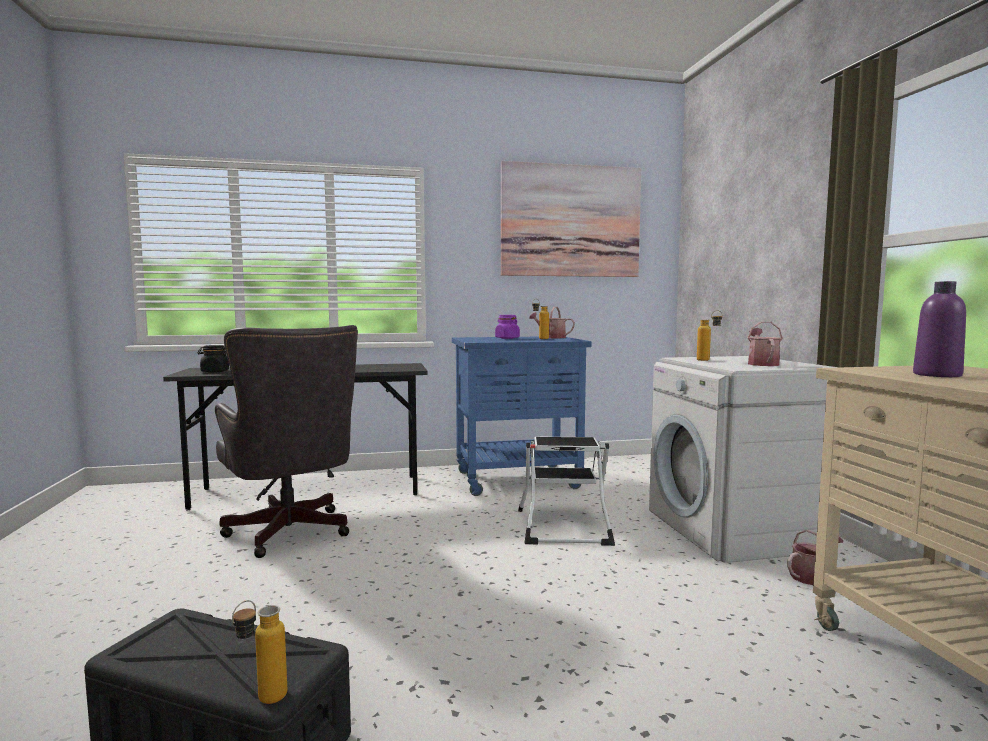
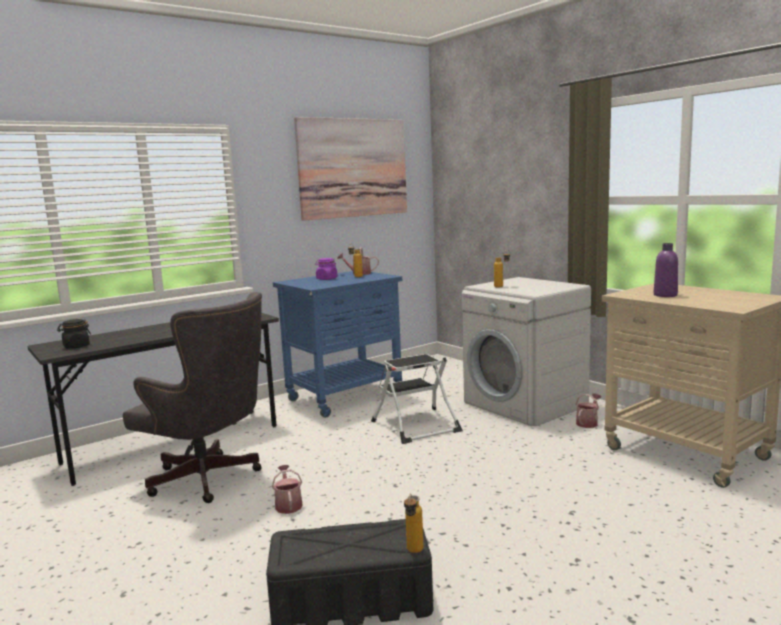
camera: 25 degrees left, 5 degrees up
watering can [748,322,783,366] -> watering can moved to [272,465,303,514]

